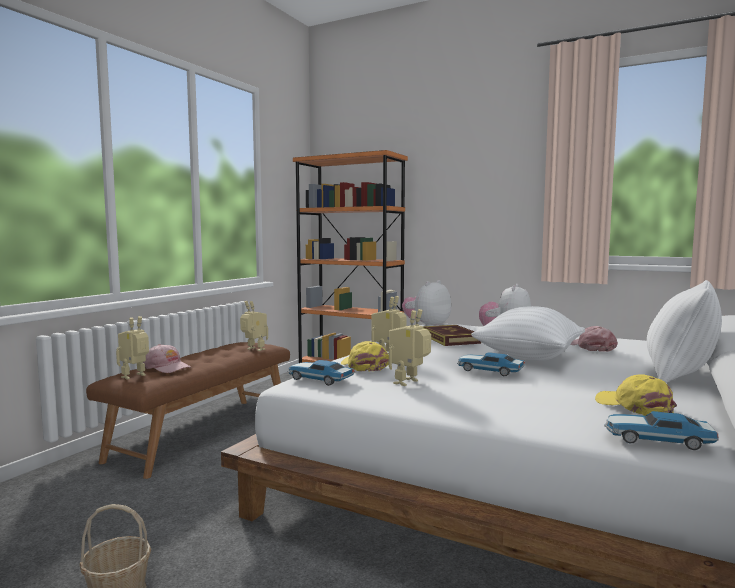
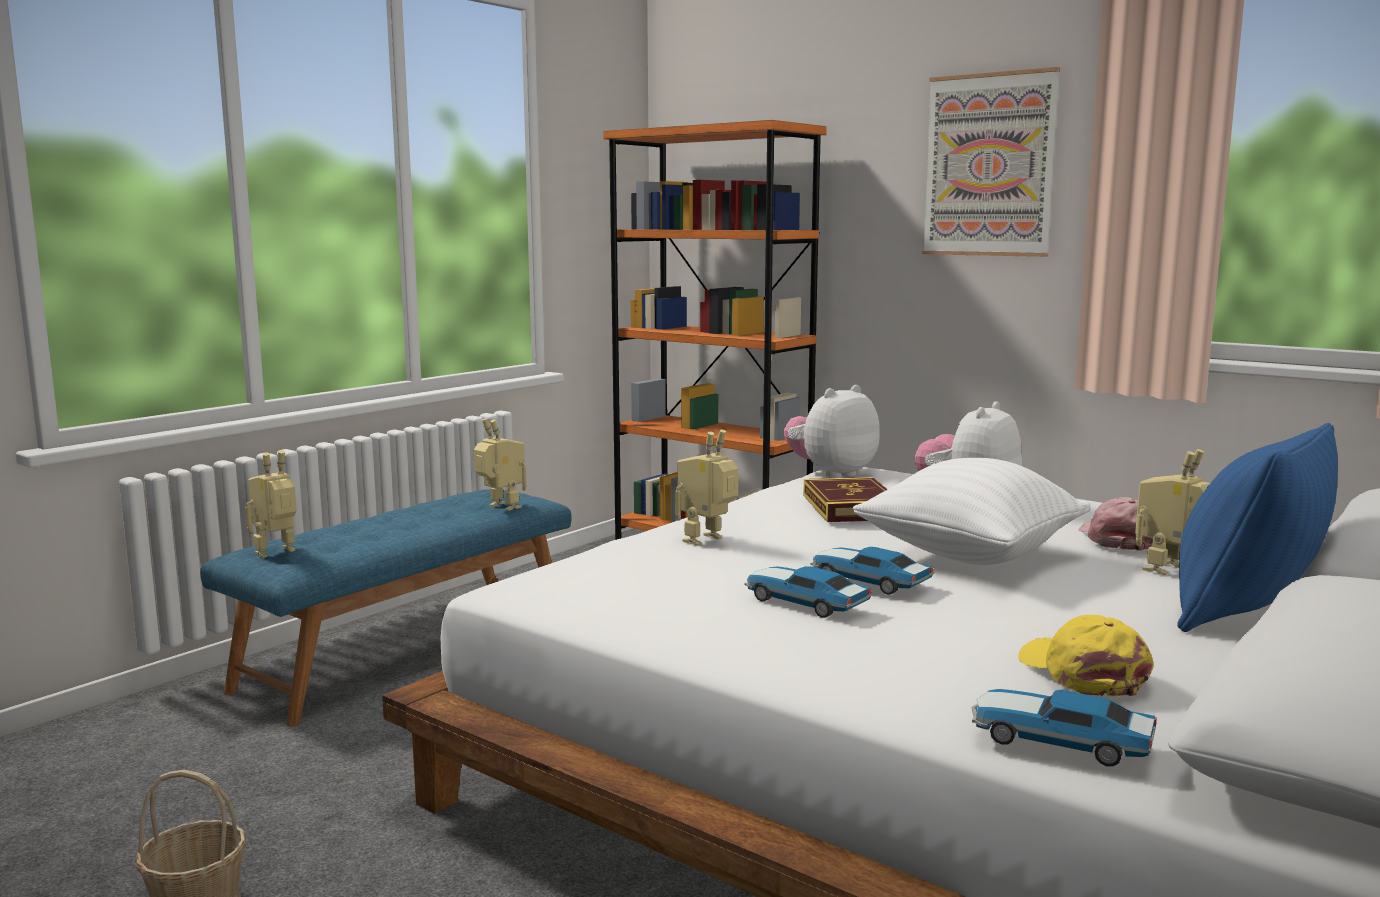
camera: 10 degrees right, 5 degrees up
brown bench [86,342,290,479] -> blue bench [200,489,571,726]
pink cap [143,344,191,373] -> none
toy car [287,360,355,386] -> toy car moved to [745,566,873,618]
yellow cap [341,341,389,372] -> none
toy robot [389,309,431,386] -> toy robot moved to [1135,449,1210,575]
white pillow [647,280,722,383] -> blue pillow [1177,423,1338,632]
none -> picture [922,67,1060,257]

